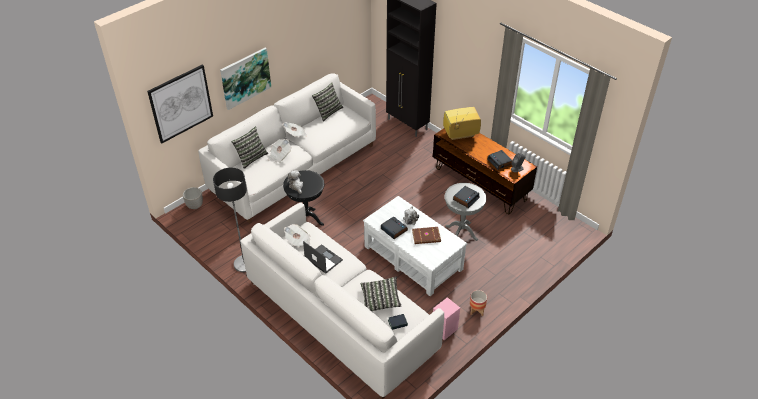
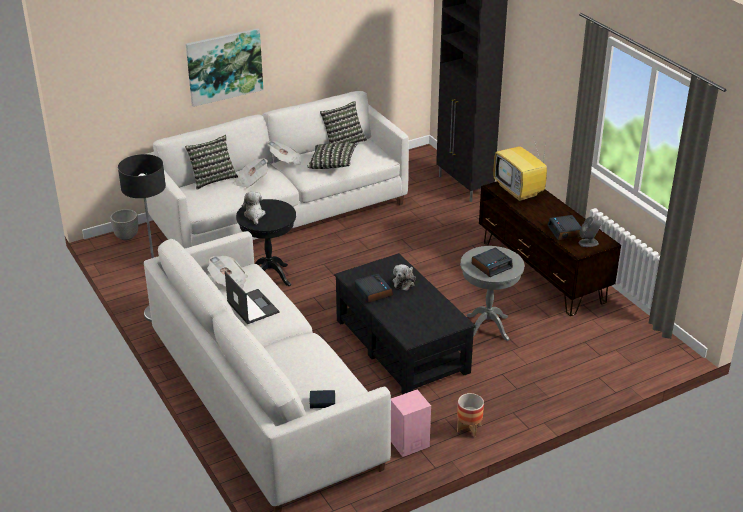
camera: 15 degrees right, 10 degrees down
picture [147,65,213,143] -> none
pillow [360,276,401,311] -> pillow moved to [307,143,357,169]
white coffee table [363,196,468,296] -> black coffee table [334,253,476,394]
brown book [412,227,441,244] -> none
television [443,107,481,140] -> television turned 120 degrees counterclockwise [493,136,547,202]

